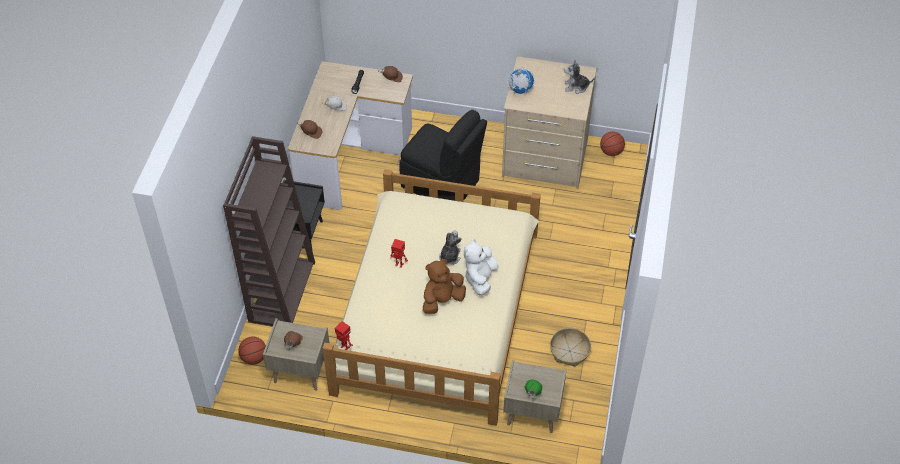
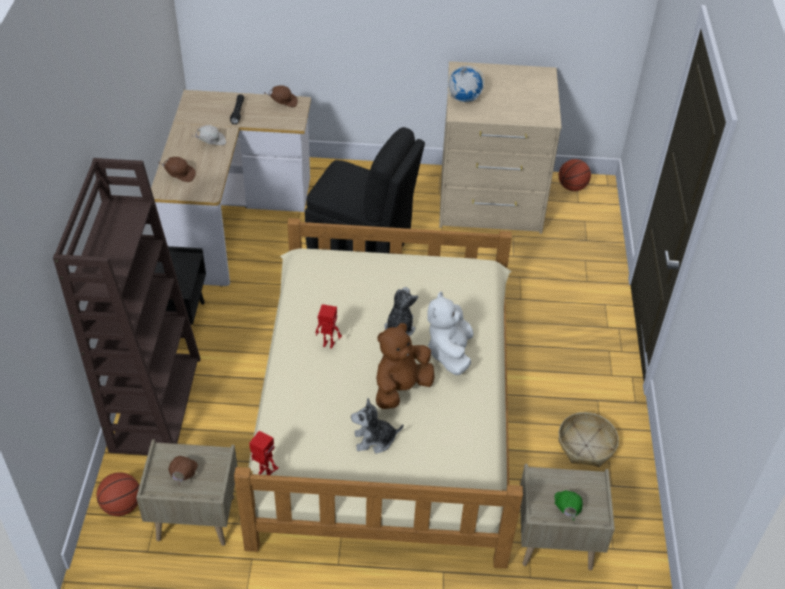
camera: 10 degrees left, 5 degrees down
plush toy [564,60,594,94] -> plush toy moved to [351,398,403,454]

